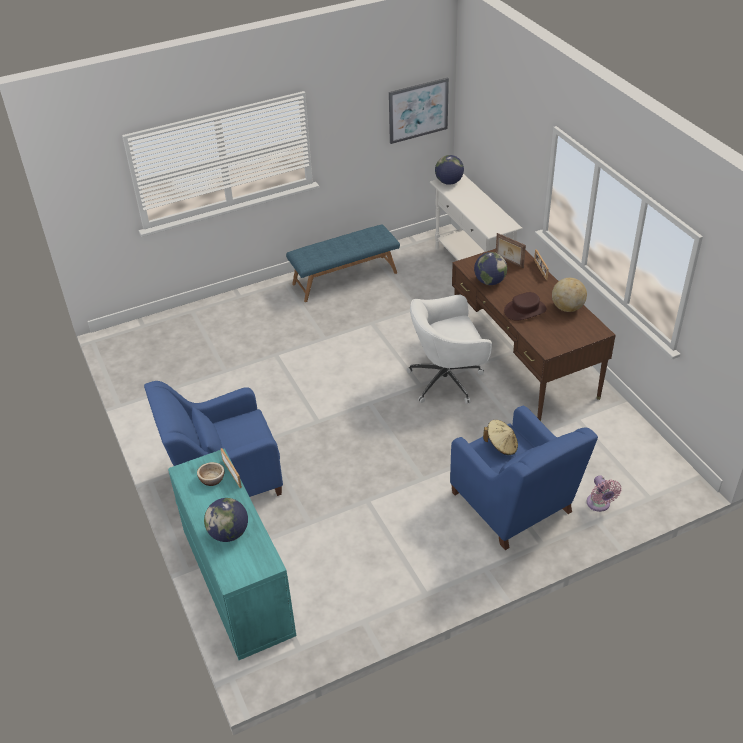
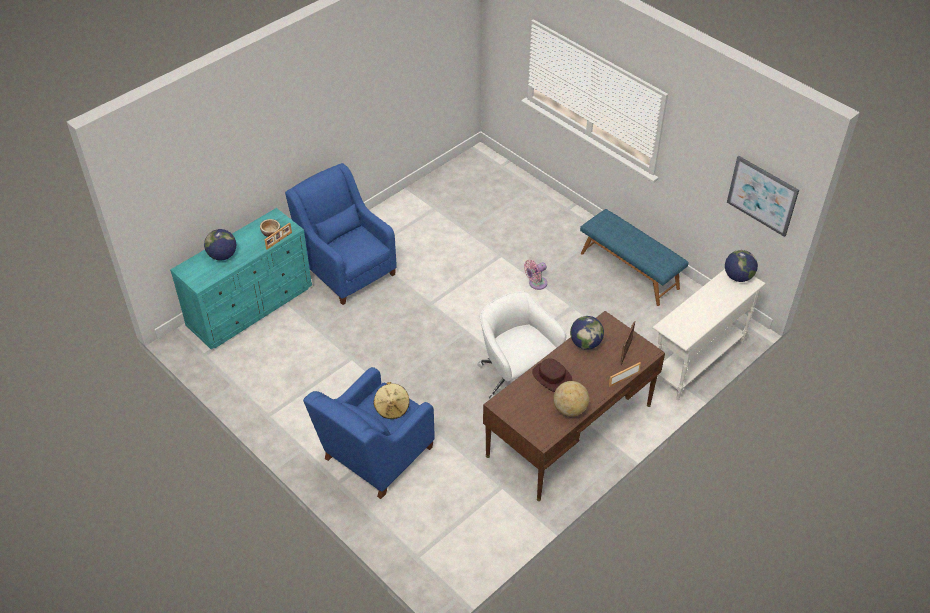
camera: 70 degrees right, 5 degrees up
pink fan [587,475,621,512] -> pink fan moved to [524,260,547,290]

